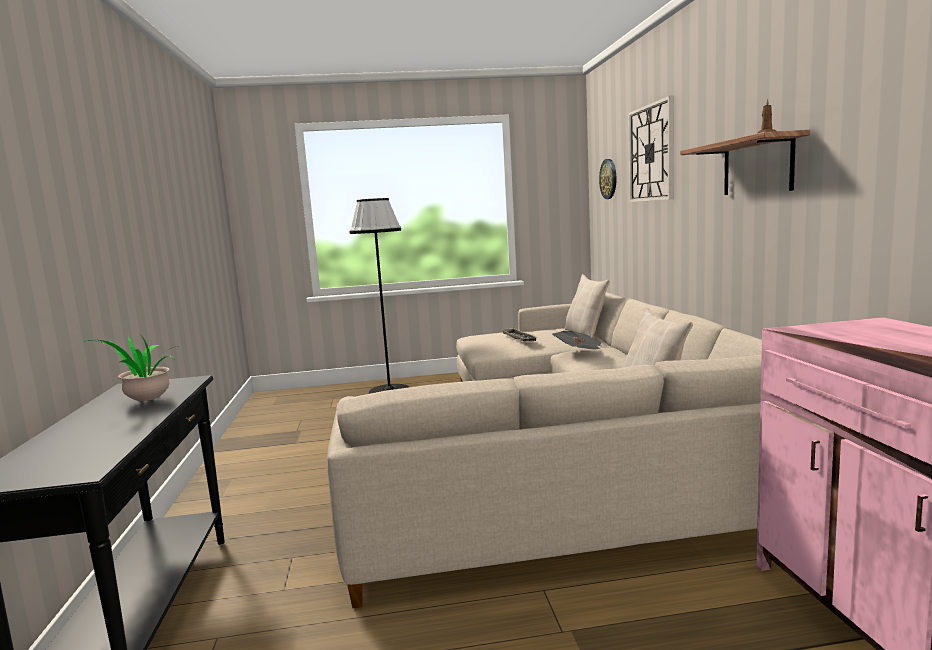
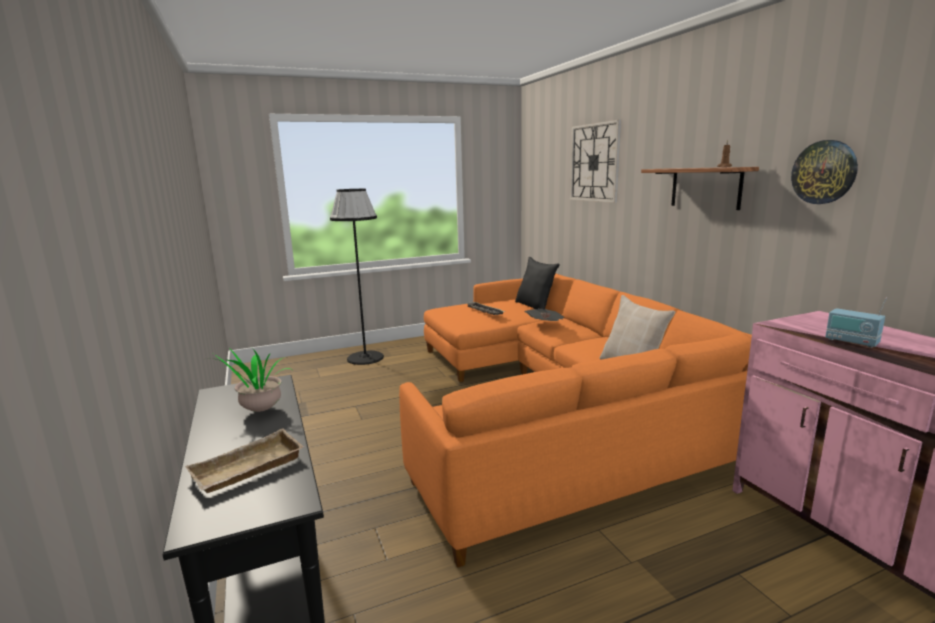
camera: 15 degrees left, 5 degrees up
beige sofa [327,292,762,608] -> orange sofa [399,273,752,568]
beige pillow [565,274,610,337] -> black pillow [515,257,560,309]
wall clock [599,159,616,199] -> wall clock moved to [791,140,858,204]
none -> beige tray [185,428,304,493]
none -> radio [825,297,887,348]

